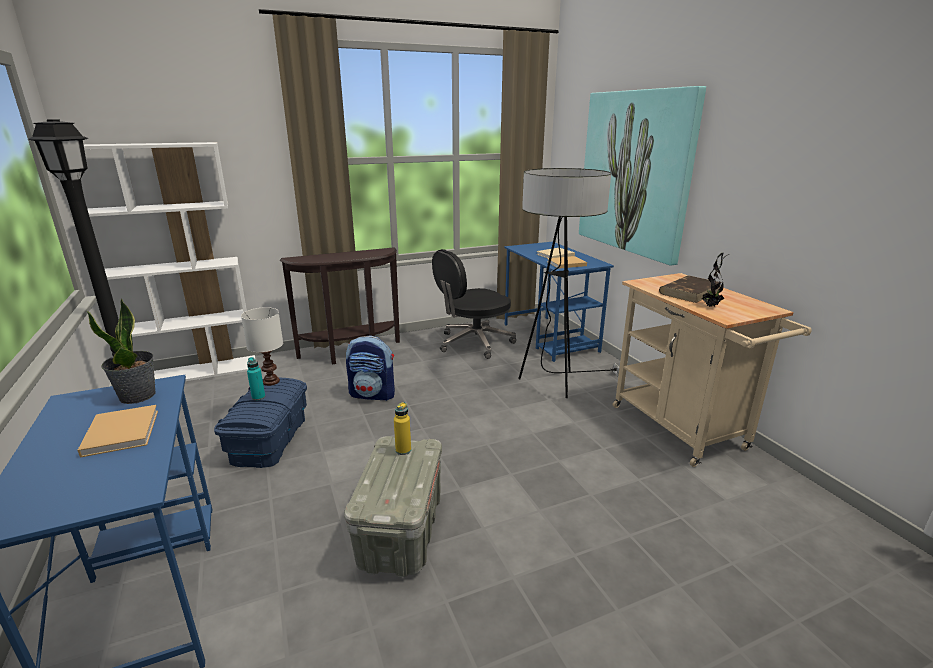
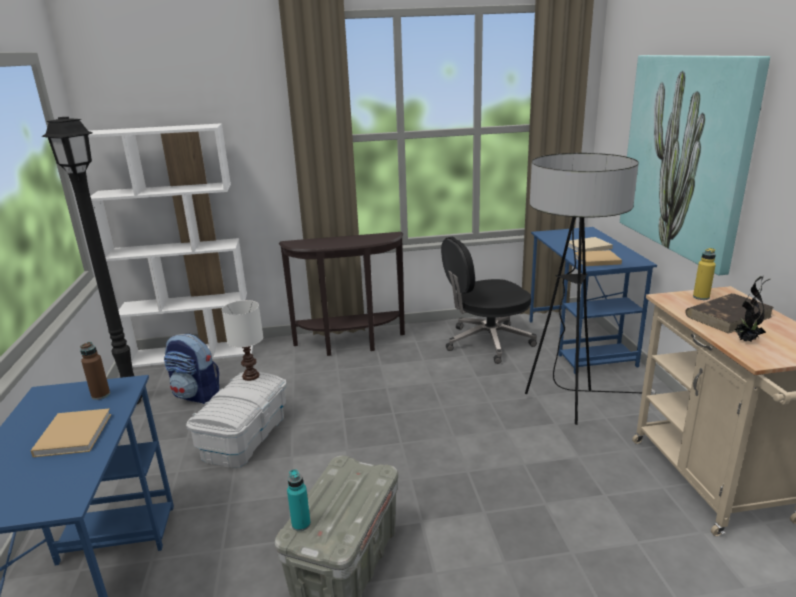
camera: 15 degrees right, 0 degrees up
potted plant [87,298,156,404] -> brown bottle [80,342,110,400]
blue storage box [214,377,307,468] -> white storage box [186,372,286,468]
turquoise bottle [247,357,265,401] -> turquoise bottle moved to [287,469,311,531]
backpack [346,335,395,401] -> backpack moved to [164,334,219,404]
yellow bottle [394,402,411,455] -> yellow bottle moved to [693,248,716,300]

